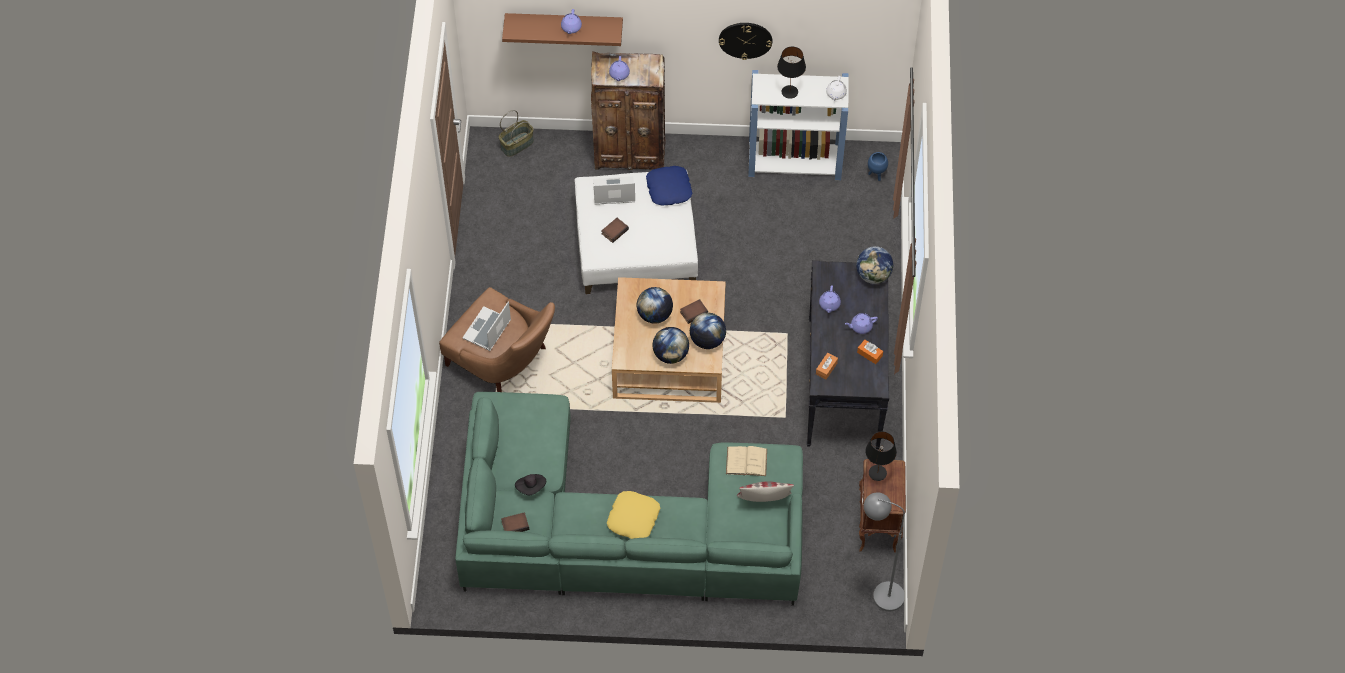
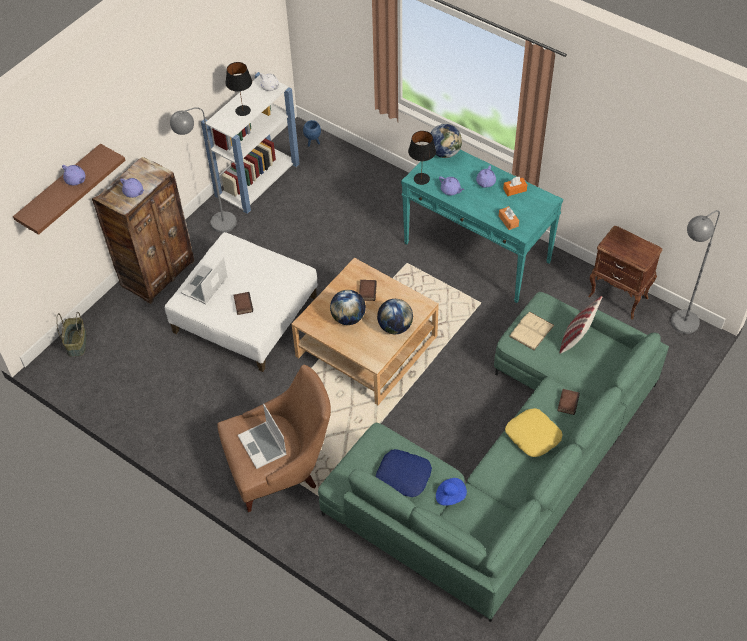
camera: 55 degrees left, 5 degrees down
book [501,512,529,532] -> book moved to [557,389,580,415]
black hat [515,474,546,495] -> blue hat [436,478,467,506]
blue pillow [646,166,692,206] -> blue pillow moved to [376,449,432,497]
globe [690,313,726,349] -> none
wall clock [719,23,772,60] -> none
black console table [807,260,889,449] -> turquoise console table [401,150,563,303]
black table lamp [865,431,897,481] -> black table lamp moved to [408,131,436,185]
none -> grey floor lamp [170,107,237,233]

